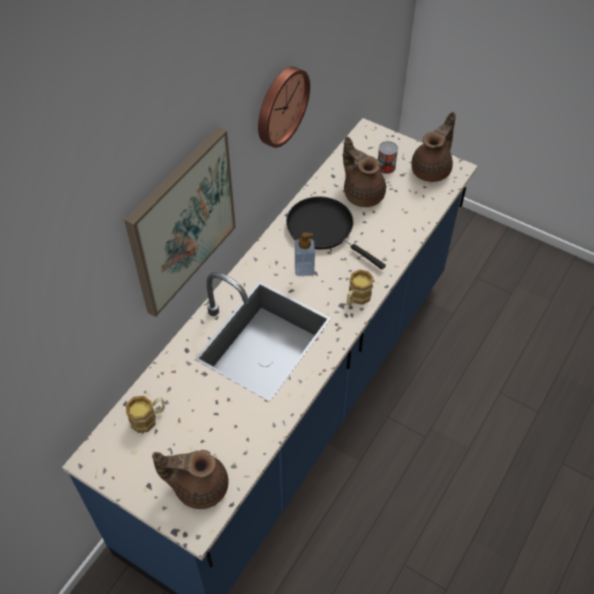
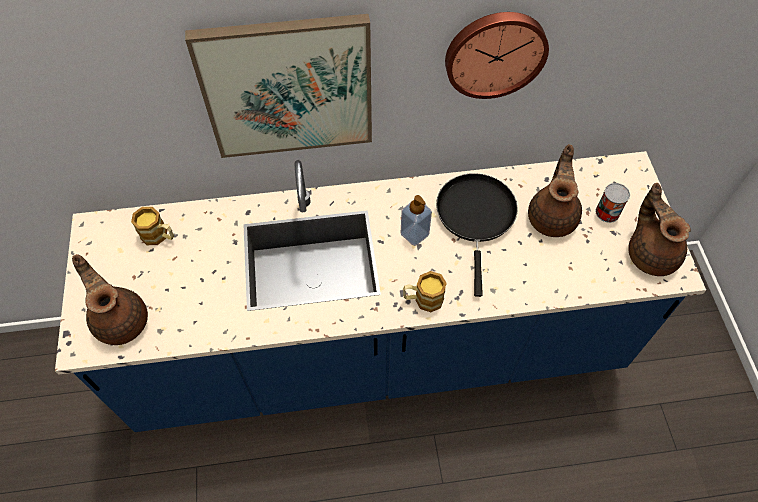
camera: 50 degrees right, 5 degrees up
brown teapot [411,112,456,182] -> brown teapot turned 105 degrees counterclockwise [628,183,691,276]

